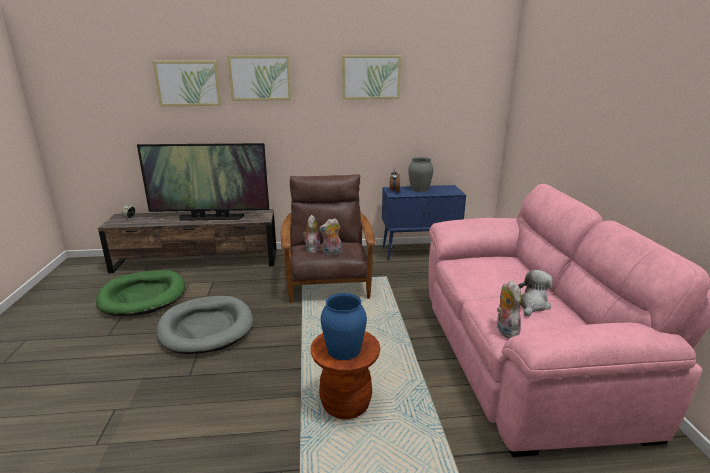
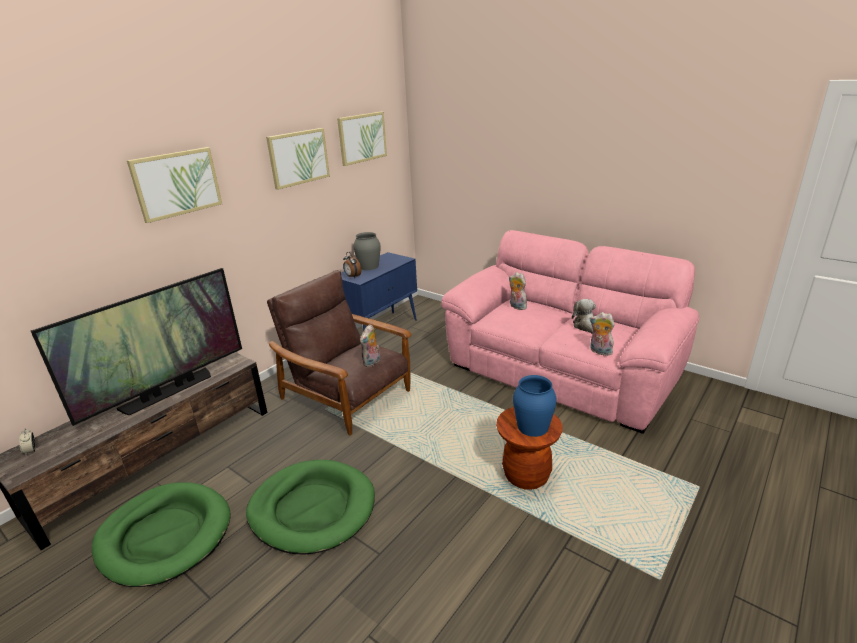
camera: 45 degrees left, 5 degrees up
picture [153,61,221,106] -> picture moved to [337,112,387,166]
grey dog bed [157,296,253,354] -> green dog bed [246,460,375,555]
plush toy [303,215,320,253] -> plush toy moved to [509,272,527,310]

